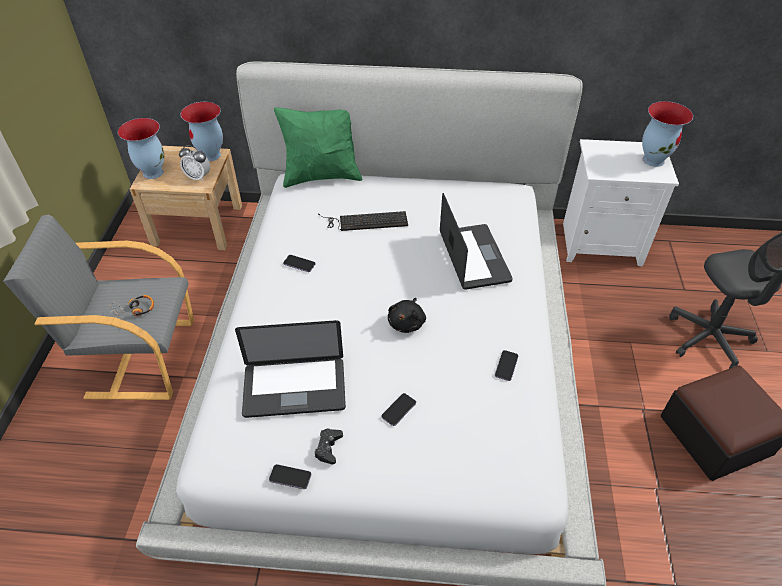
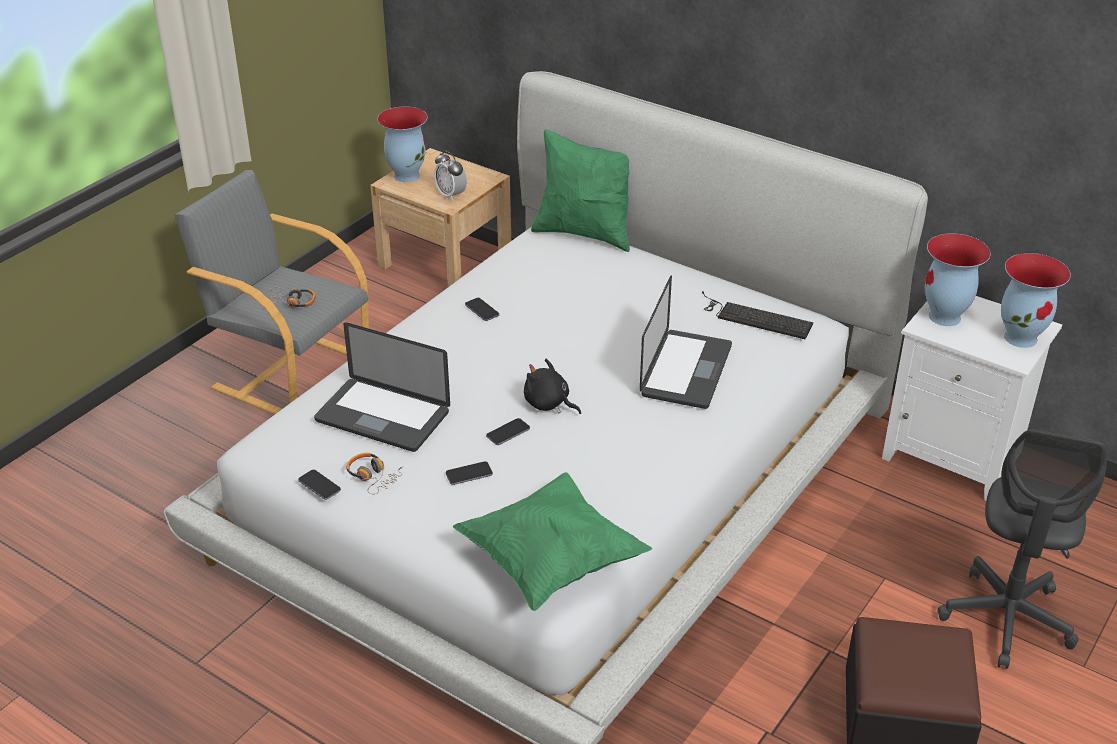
camera: 30 degrees right, 10 degrees down
vase [180,102,223,161] -> vase moved to [925,233,991,326]
black game controller [314,429,343,465] -> headphones [347,453,403,495]
keyboard [318,211,408,231] -> keyboard moved to [702,291,813,339]
black plush toy [388,298,426,333] -> black plush toy turned 75 degrees clockwise [524,359,581,414]
phone [495,350,518,381] -> phone moved to [486,418,530,445]
none -> green pillow [453,472,652,611]

